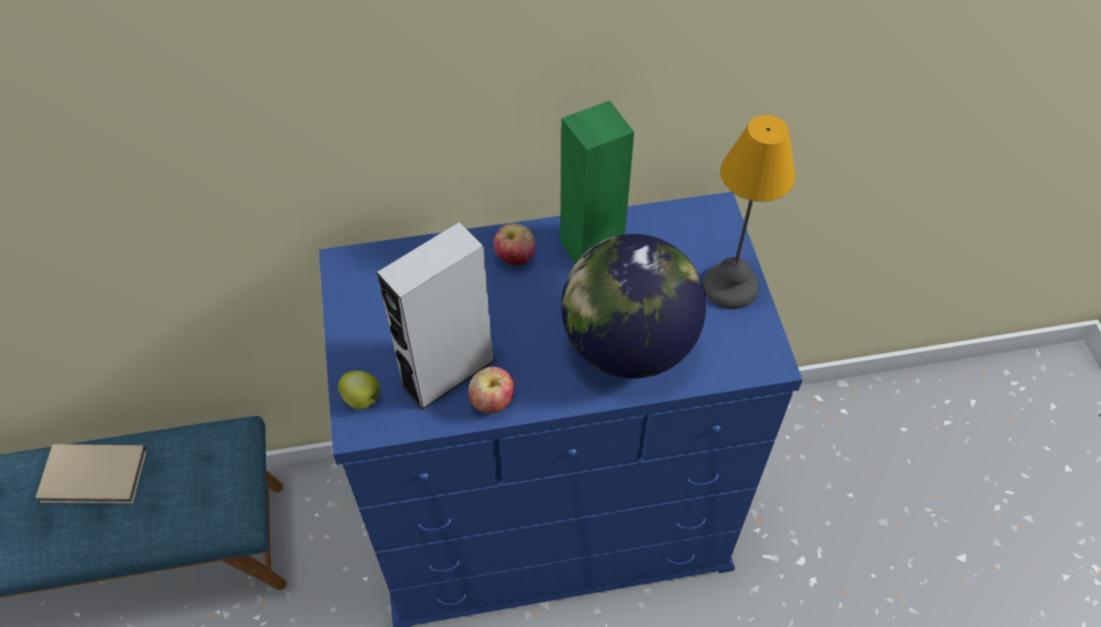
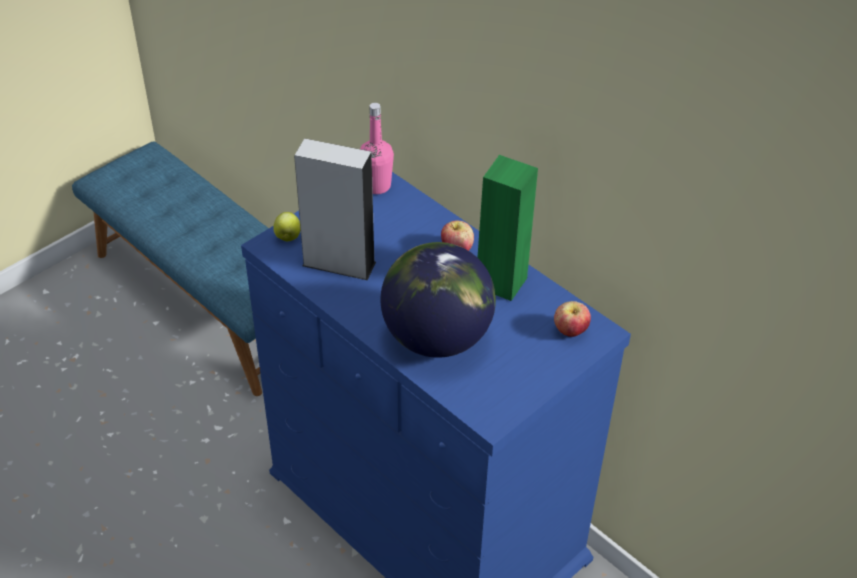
camera: 55 degrees right, 10 degrees down
beige book [35,444,147,504] -> none
apple [469,367,514,413] -> apple moved to [554,301,591,337]
table lamp [703,115,795,309] -> none
none -> pink bottle [360,103,394,194]

